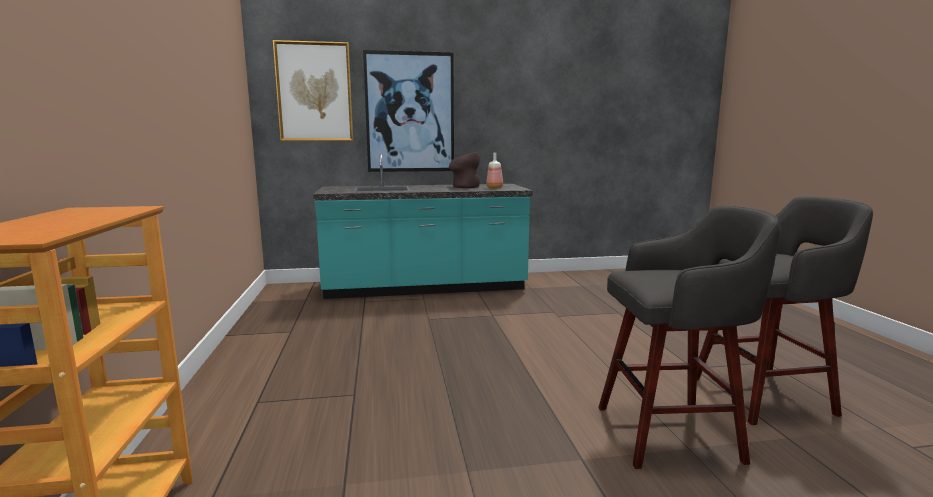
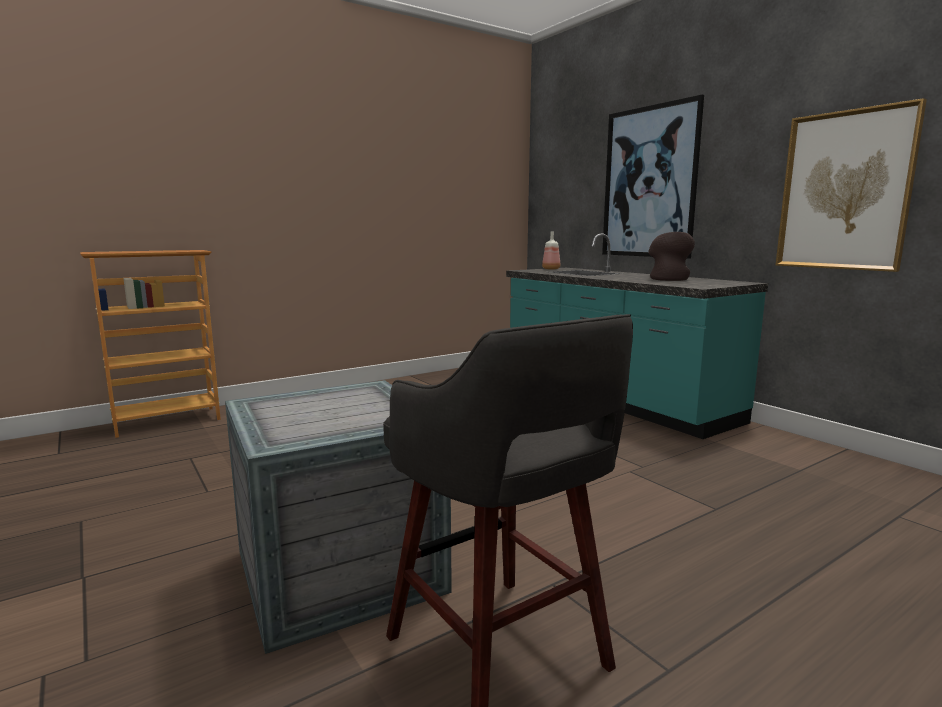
camera: 65 degrees right, 0 degrees up
picture [273,40,353,141] -> picture moved to [775,98,927,272]
bottle [486,153,503,188] -> bottle moved to [542,232,560,270]
grey stool [598,206,780,469] -> crate [225,380,452,654]

